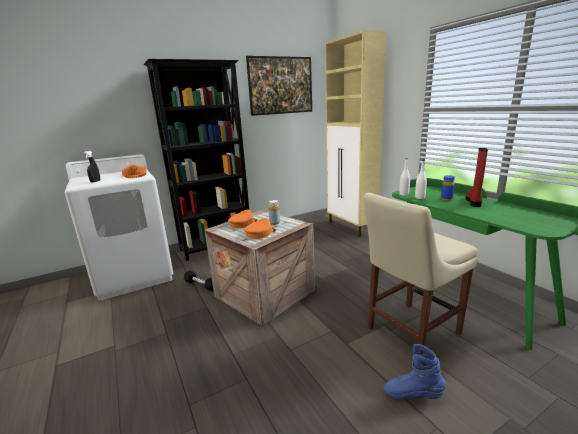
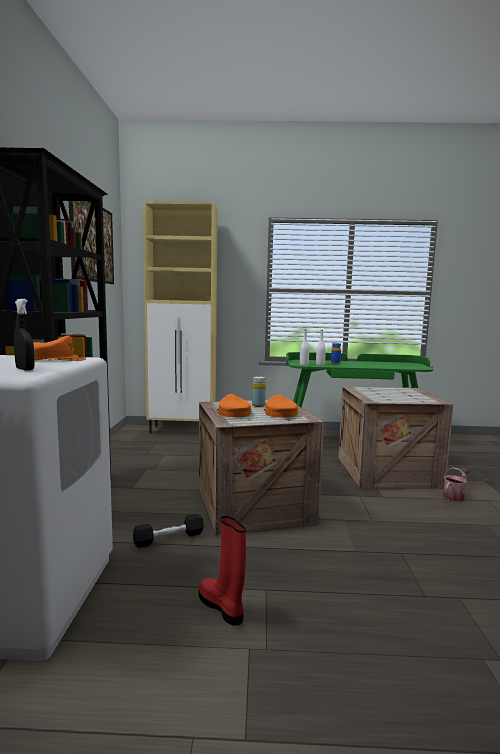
camera: 60 degrees left, 10 degrees down
beige chair [363,193,478,355] -> crate [338,387,454,489]
blue boot [383,344,446,399] -> watering can [442,467,470,502]
red boot [465,148,488,207] -> red boot moved to [198,516,246,626]

